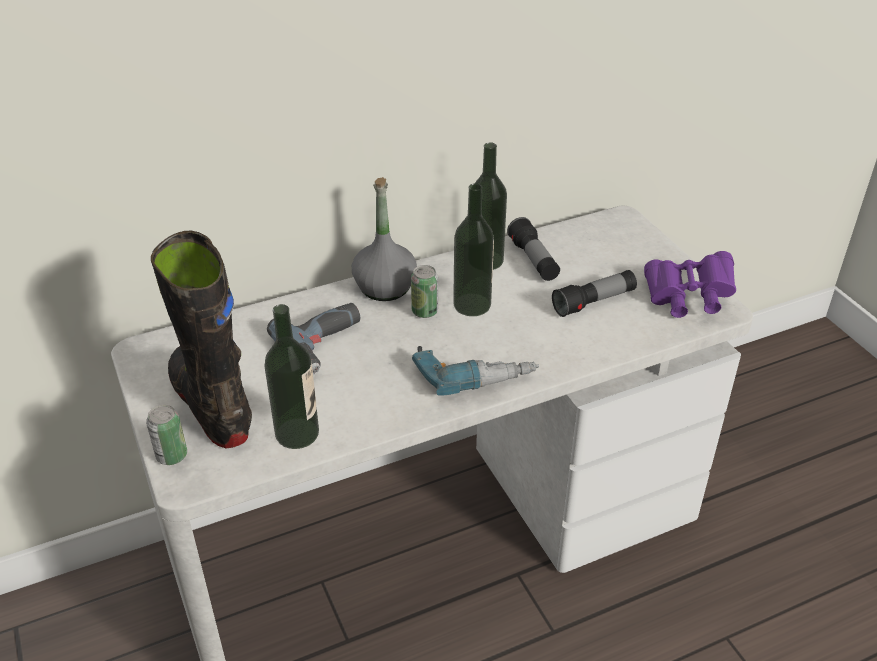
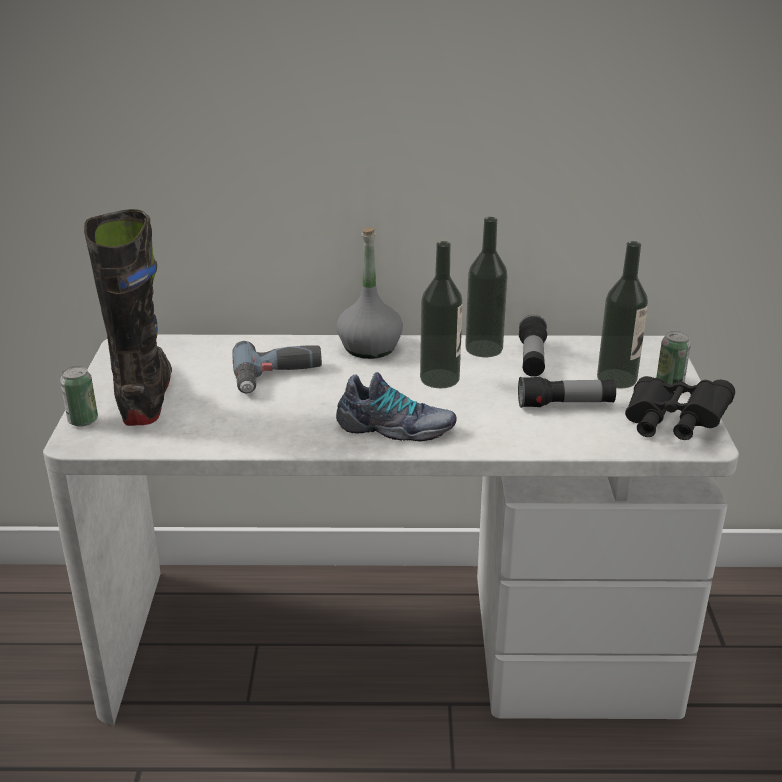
camera: 25 degrees right, 10 degrees down
bottle [264,304,319,449] -> bottle moved to [597,241,648,389]
can [411,265,438,318] -> can moved to [656,331,691,385]
power drill [412,346,539,396] -> shoe [336,372,456,442]
purple binoculars [644,251,736,318] -> black binoculars [625,376,735,440]

